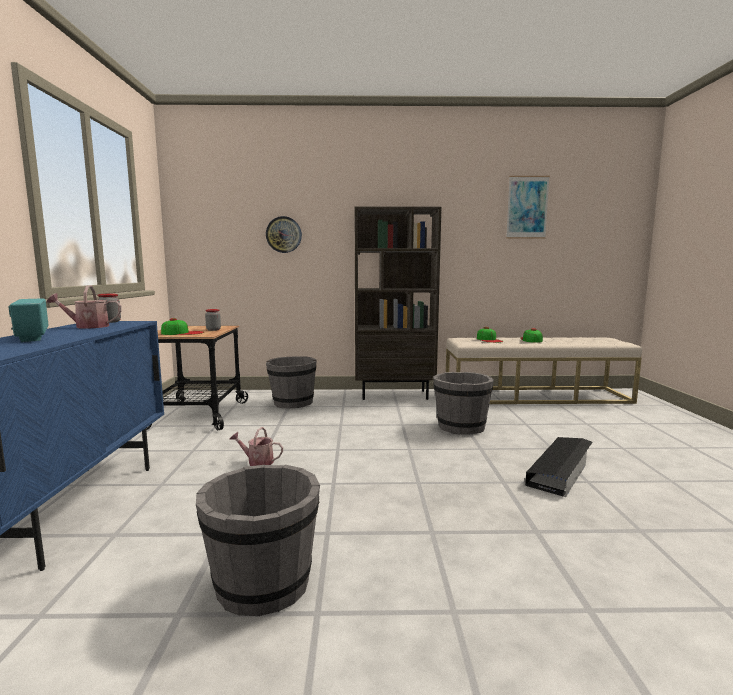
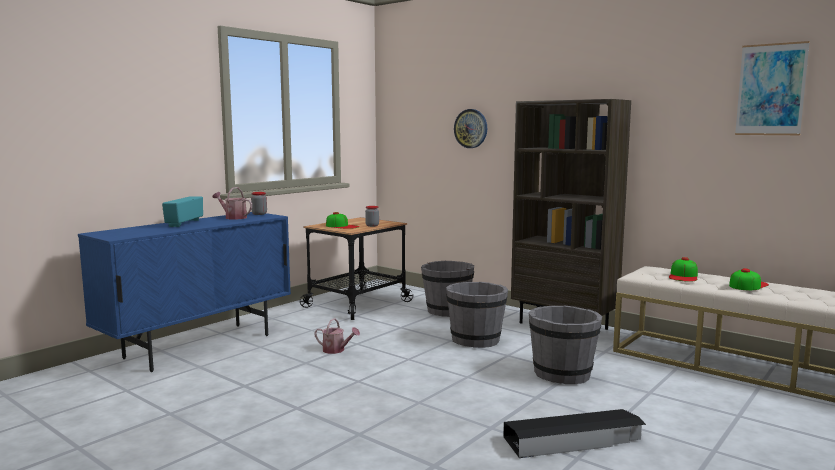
camera: 40 degrees right, 0 degrees up
grey bucket [196,465,320,616] -> grey bucket moved to [446,282,508,348]
watering can [230,427,283,466] -> watering can turned 150 degrees clockwise [314,318,360,354]

